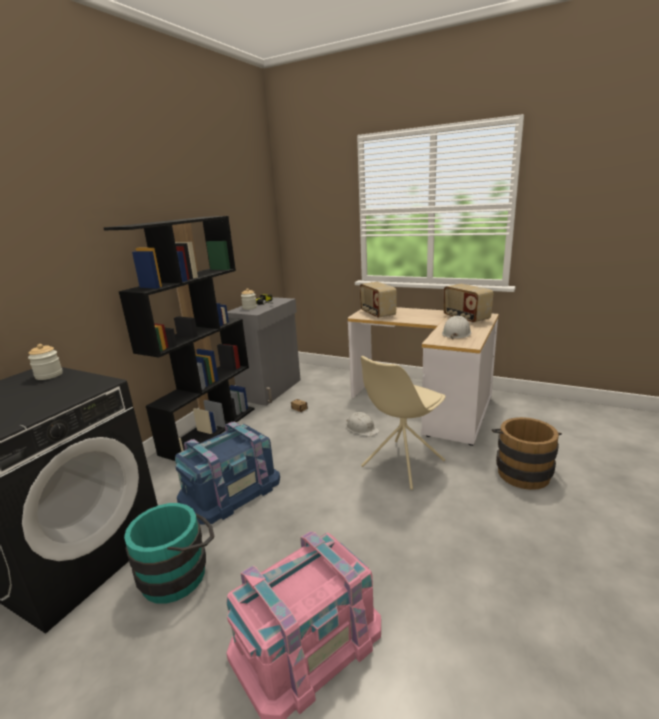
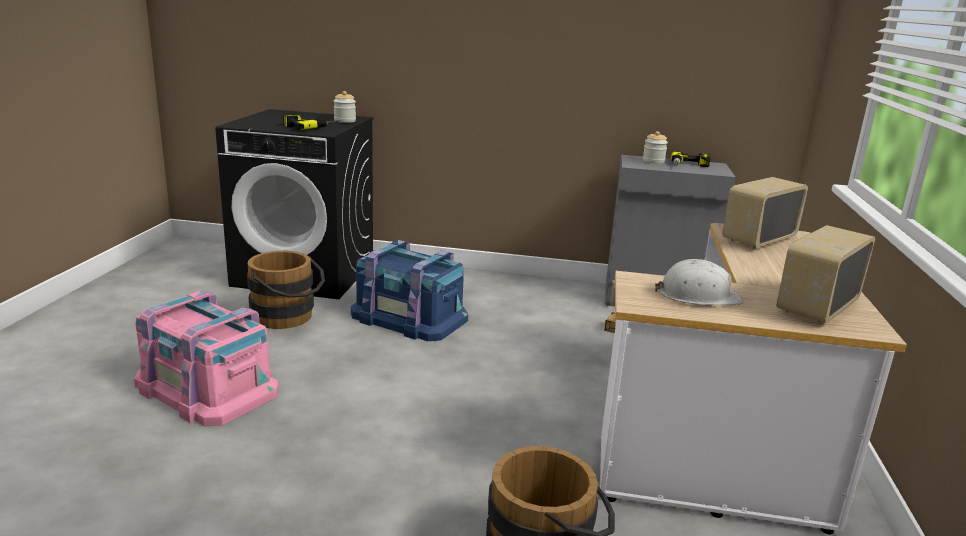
camera: 70 degrees right, 0 degrees up
black bookcase [104,216,254,461] -> none
turquoise bucket [124,503,214,604] -> brown bucket [247,251,325,329]
white hard hat [346,412,380,437] -> none
beige chair [361,356,445,490] -> none
none -> power drill [283,114,340,130]

